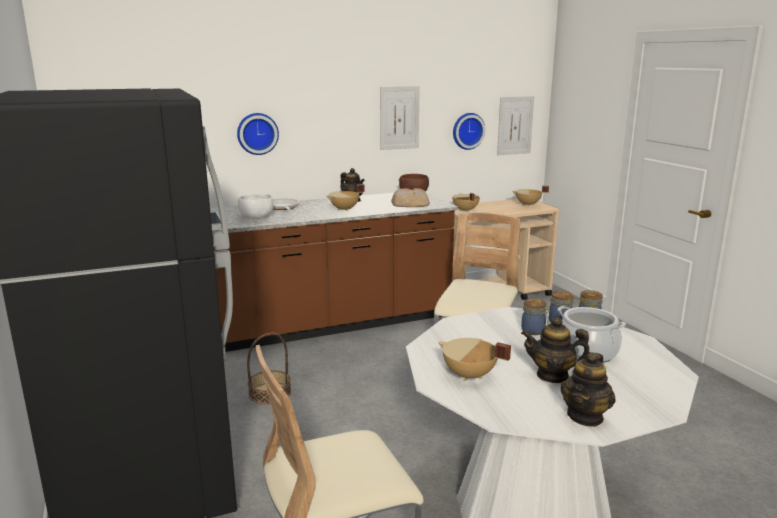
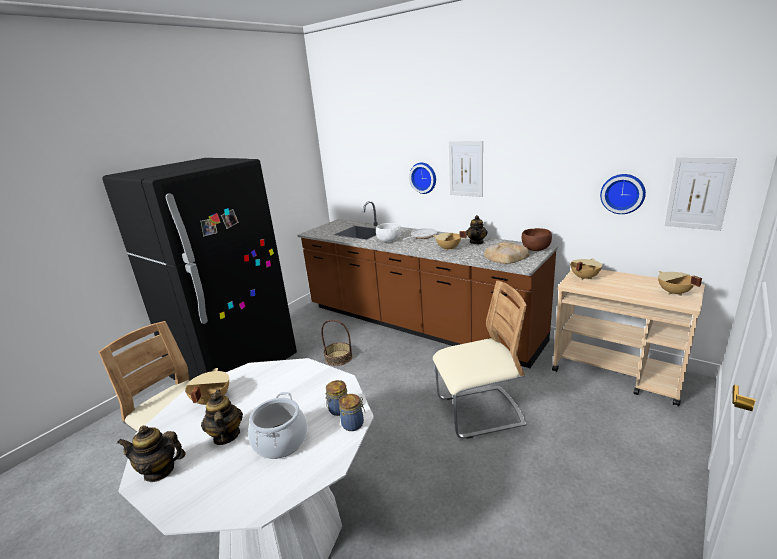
camera: 60 degrees right, 5 degrees up
picture [380,86,420,150] -> picture moved to [449,141,483,197]
jar [521,298,549,335] -> none

